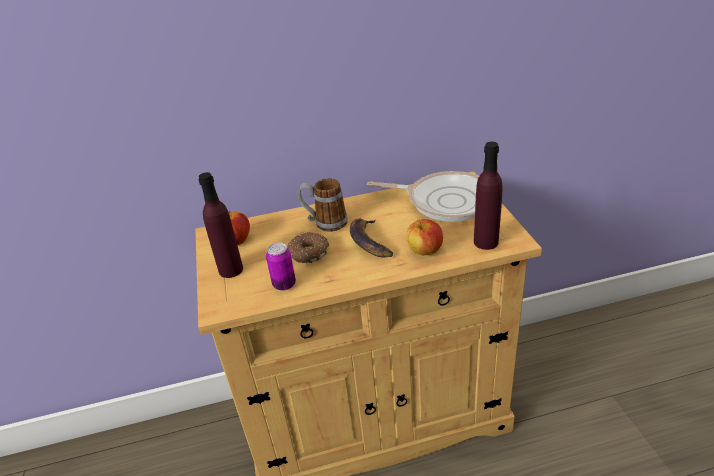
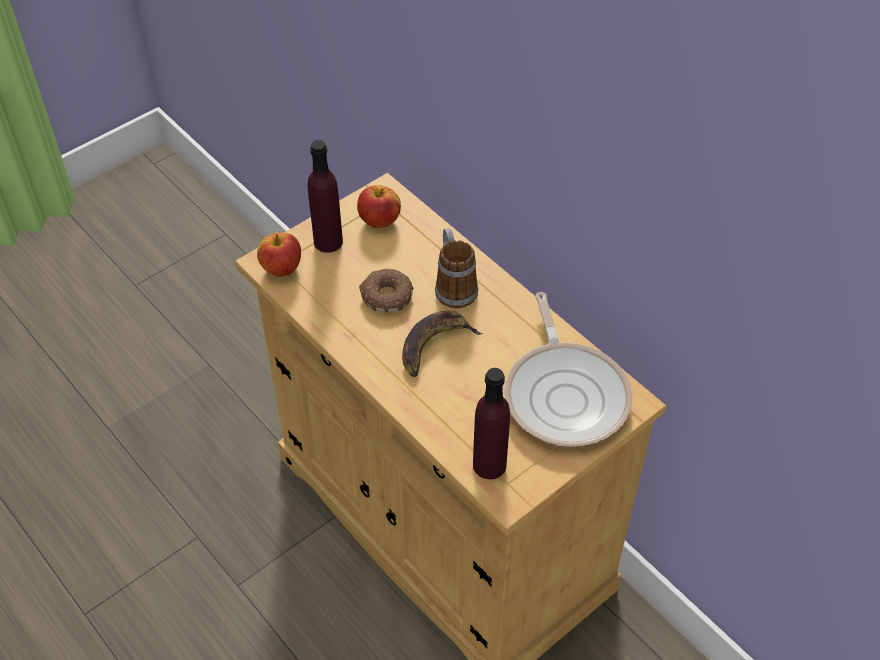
camera: 60 degrees right, 15 degrees up
can [266,243,296,291] -> none
apple [406,219,443,255] -> apple moved to [257,232,301,277]

